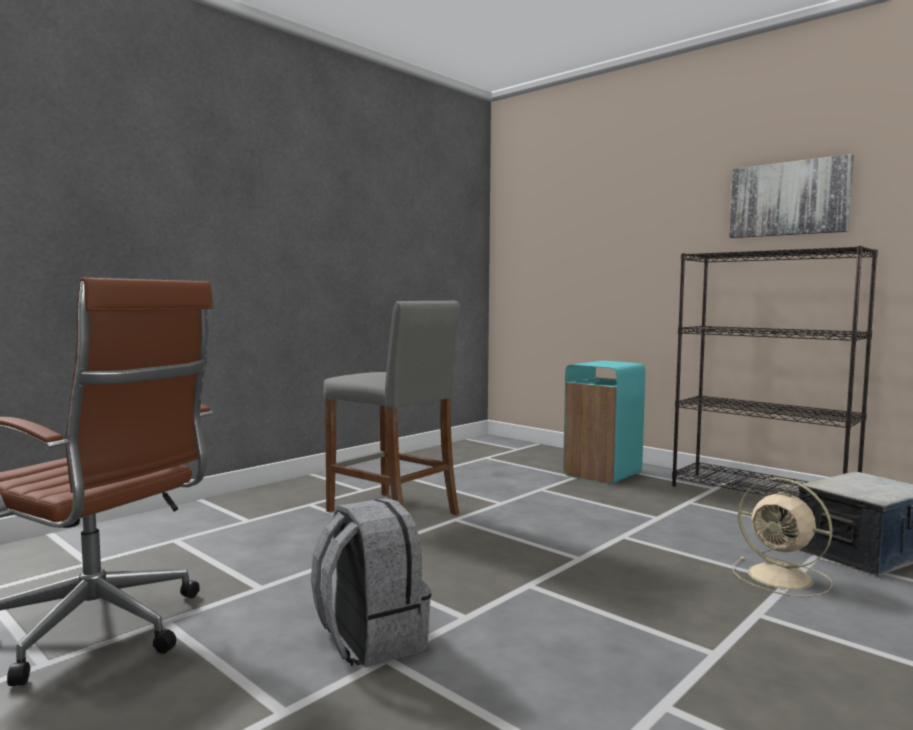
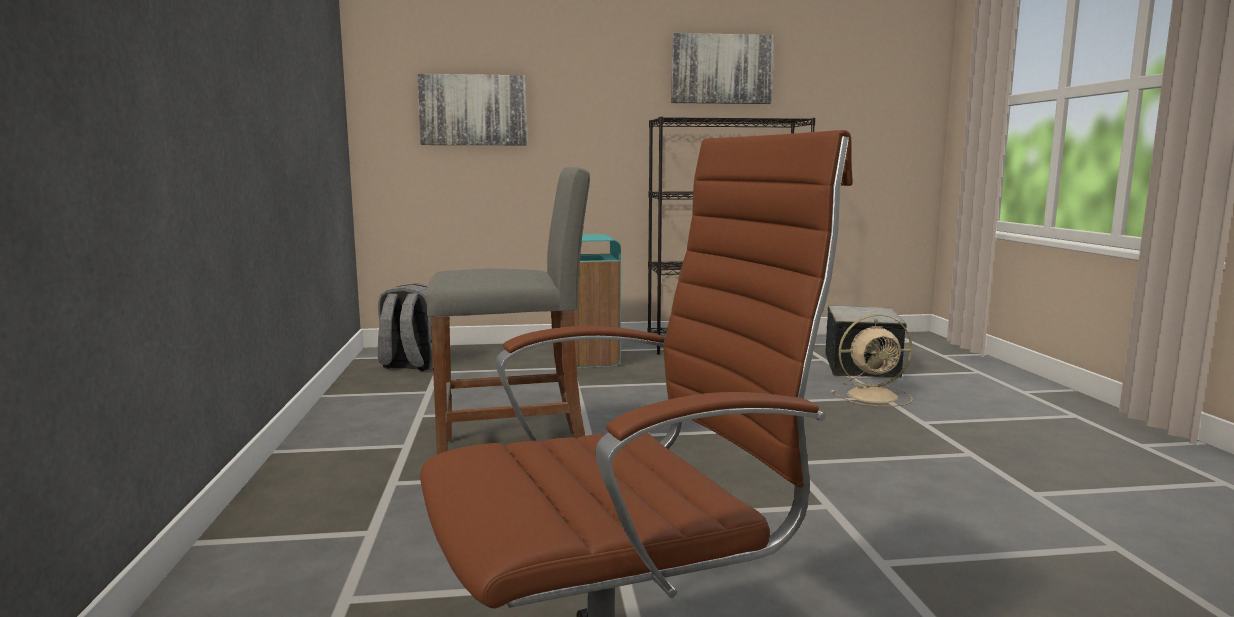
camera: 50 degrees left, 5 degrees up
grey backpack [311,498,431,667] -> grey backpack moved to [378,283,433,371]
none -> picture [417,74,527,145]

